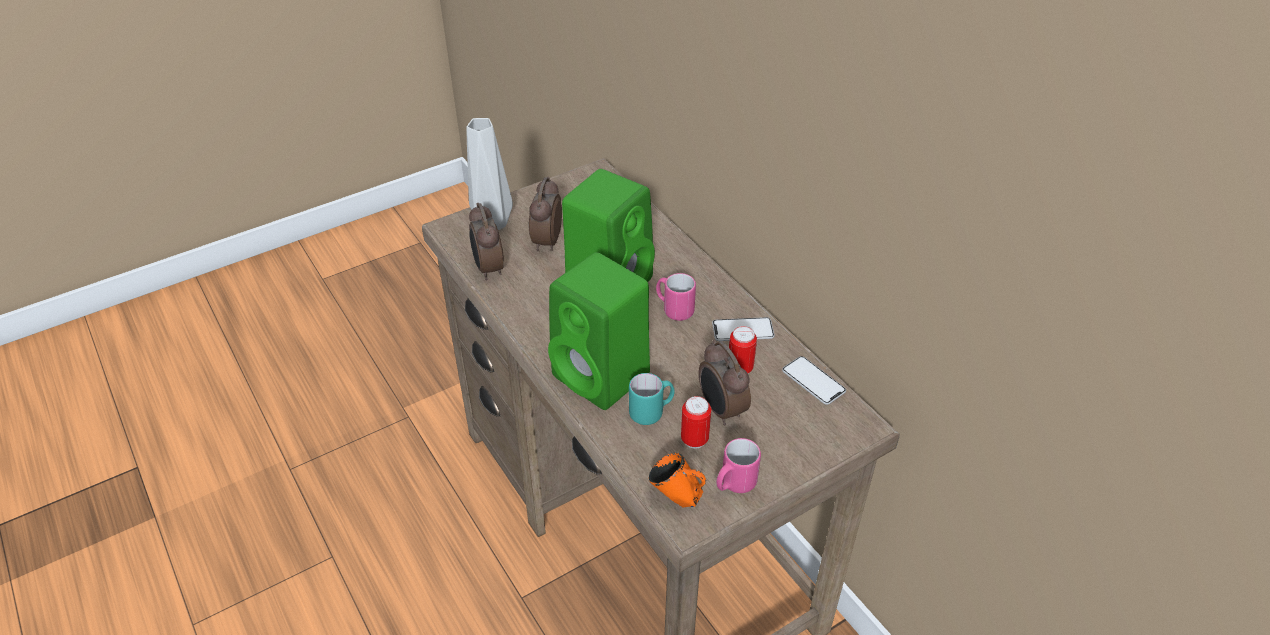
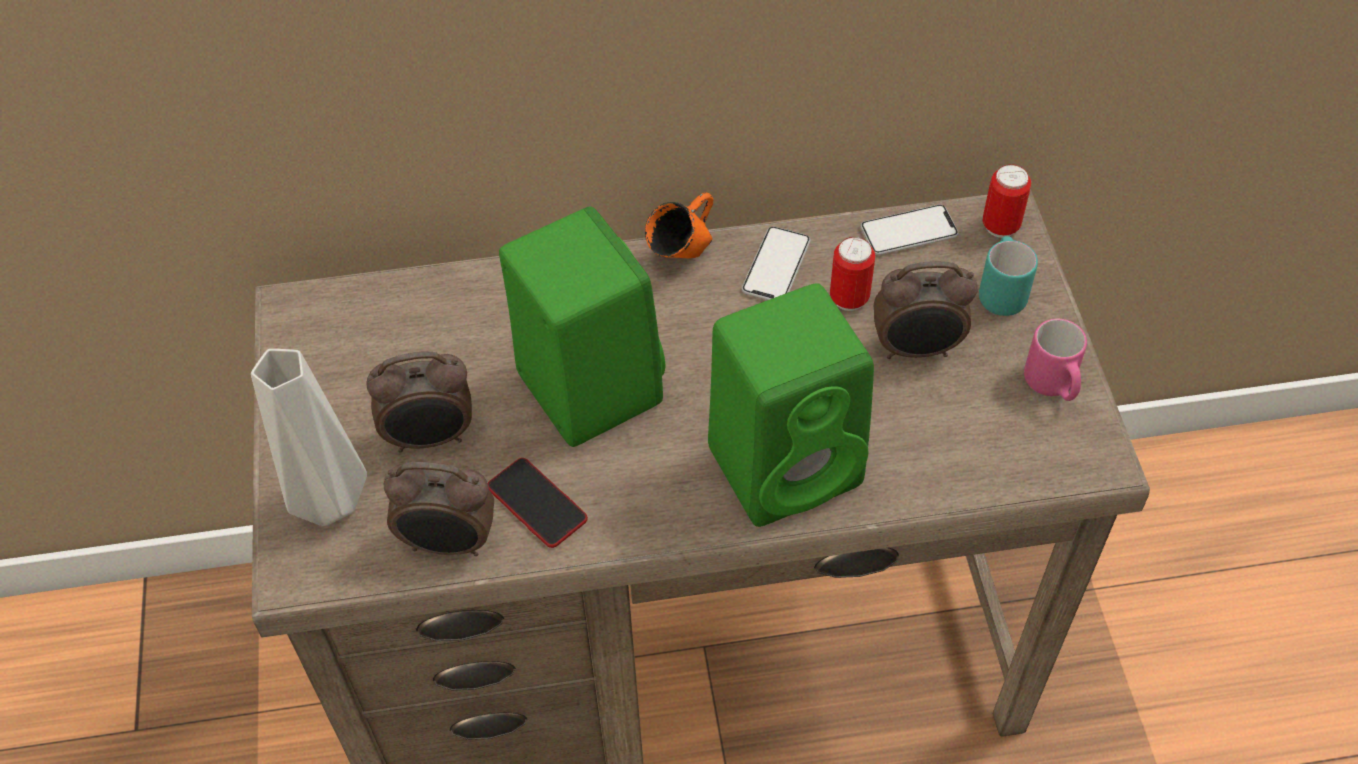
camera: 65 degrees left, 10 degrees up
alarm clock [529,177,562,251] -> alarm clock turned 45 degrees counterclockwise [366,352,472,453]
turquoise mug [629,373,675,425] -> turquoise mug moved to [979,236,1038,316]
orange mug [649,453,706,507] -> orange mug moved to [645,193,713,258]
pink mug [656,273,696,321] -> none
can [681,396,711,449] -> can moved to [982,164,1031,238]
none -> phone [488,458,588,548]

